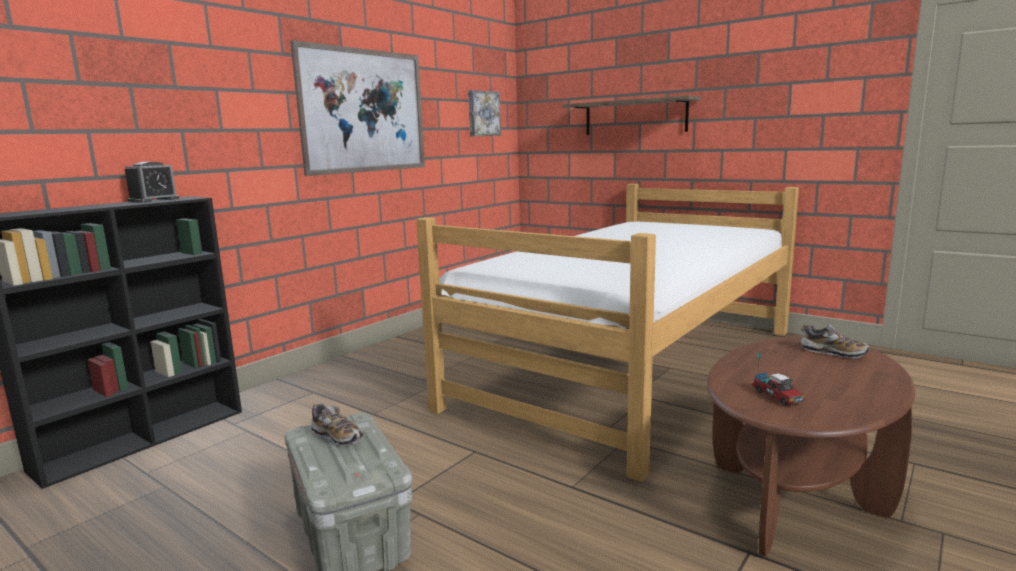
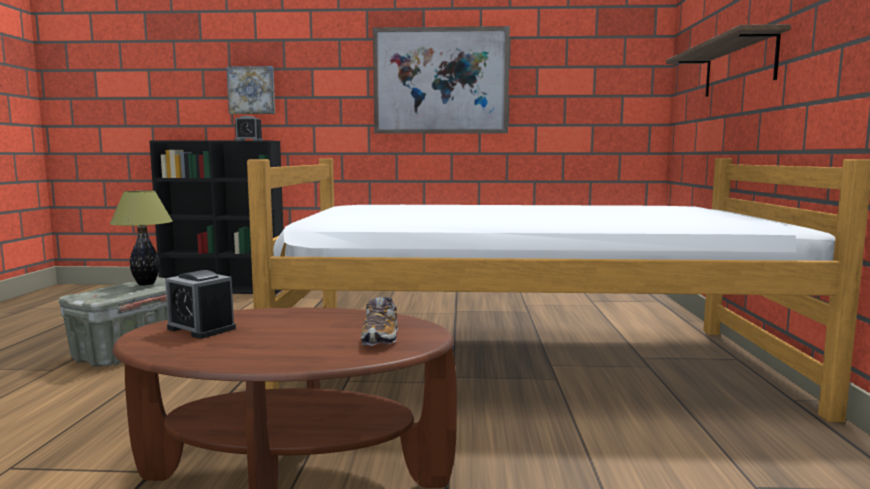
camera: 55 degrees right, 5 degrees down
shoe [311,403,363,446] -> table lamp [110,190,173,285]
picture [468,90,501,136] -> picture moved to [226,66,275,114]
toy truck [752,351,805,405] -> alarm clock [165,270,236,339]

